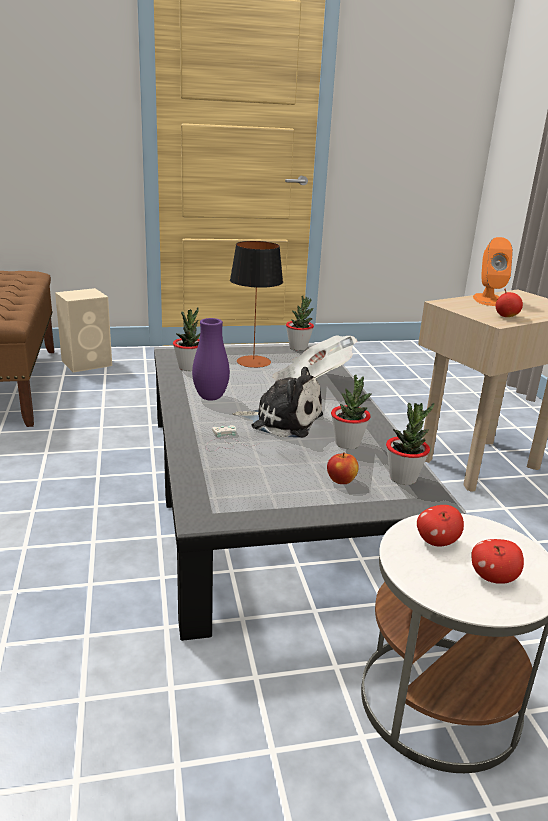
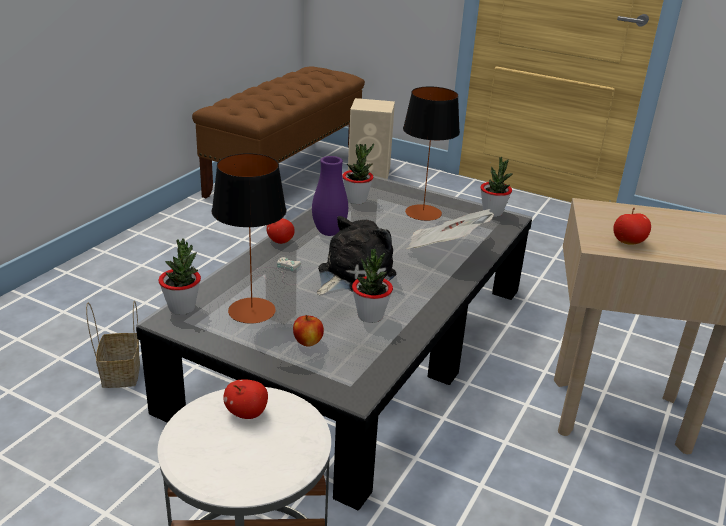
camera: 40 degrees right, 5 degrees up
plush toy [232,367,323,438] -> plush toy turned 105 degrees counterclockwise [317,216,396,296]
potted plant [386,403,434,485] -> potted plant moved to [159,238,201,315]
apple [471,539,524,584] -> apple moved to [266,218,295,244]
orange speaker [473,237,513,306] -> none
none -> basket [86,301,140,388]
none -> table lamp [211,153,286,323]

